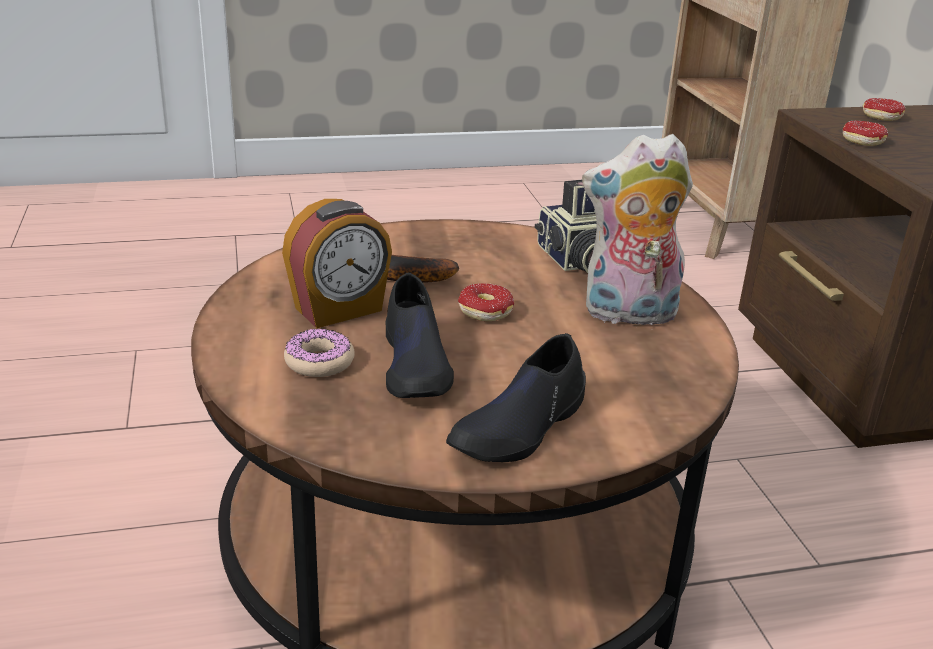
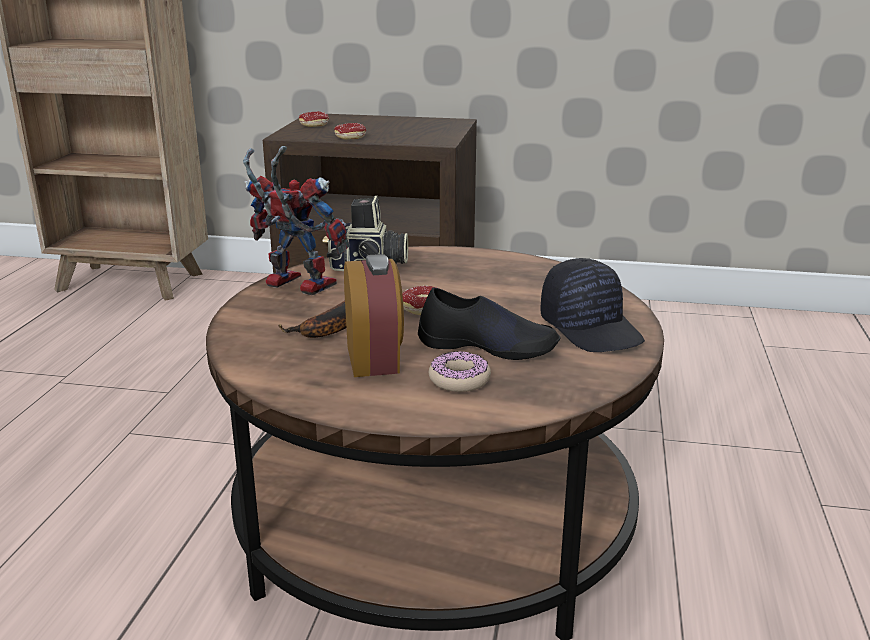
camera: 65 degrees left, 5 degrees down
black shoe [446,333,586,462] -> black cap [540,258,645,352]
plush toy [582,134,693,325] -> none
none -> toy robot [243,146,349,295]

